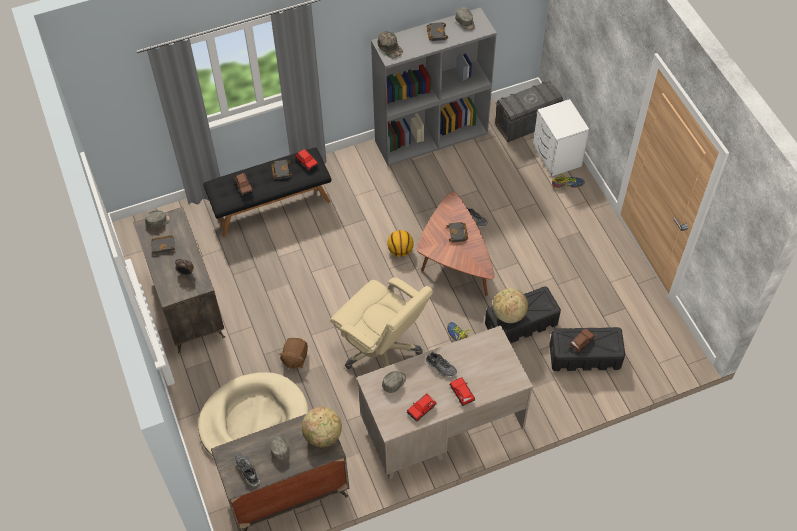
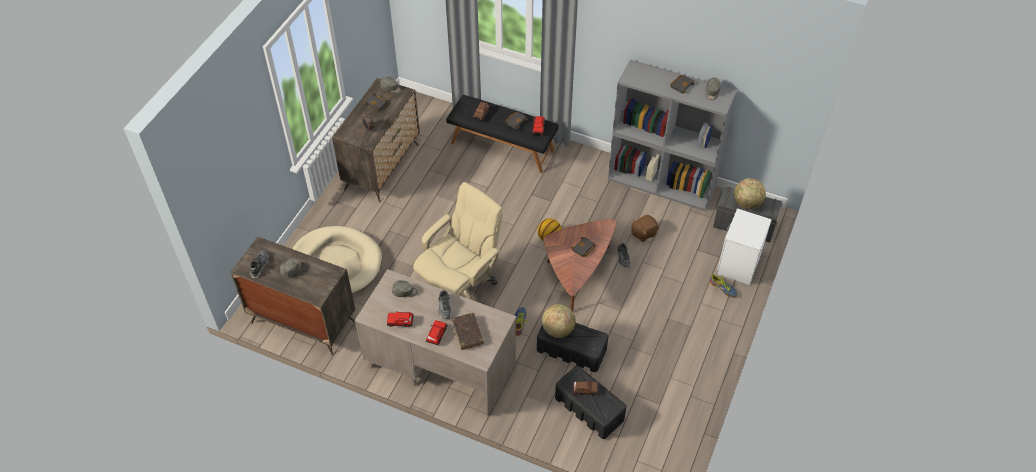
camera: 45 degrees right, 5 degrees down
brown plush toy [279,338,308,369] -> brown plush toy moved to [631,215,659,242]
globe [302,407,342,447] -> globe moved to [734,178,766,209]
beige office chair [330,277,433,369] -> beige office chair turned 135 degrees counterclockwise [413,182,503,301]
green cap [378,31,403,58] -> none
none -> brown book [452,313,484,350]

